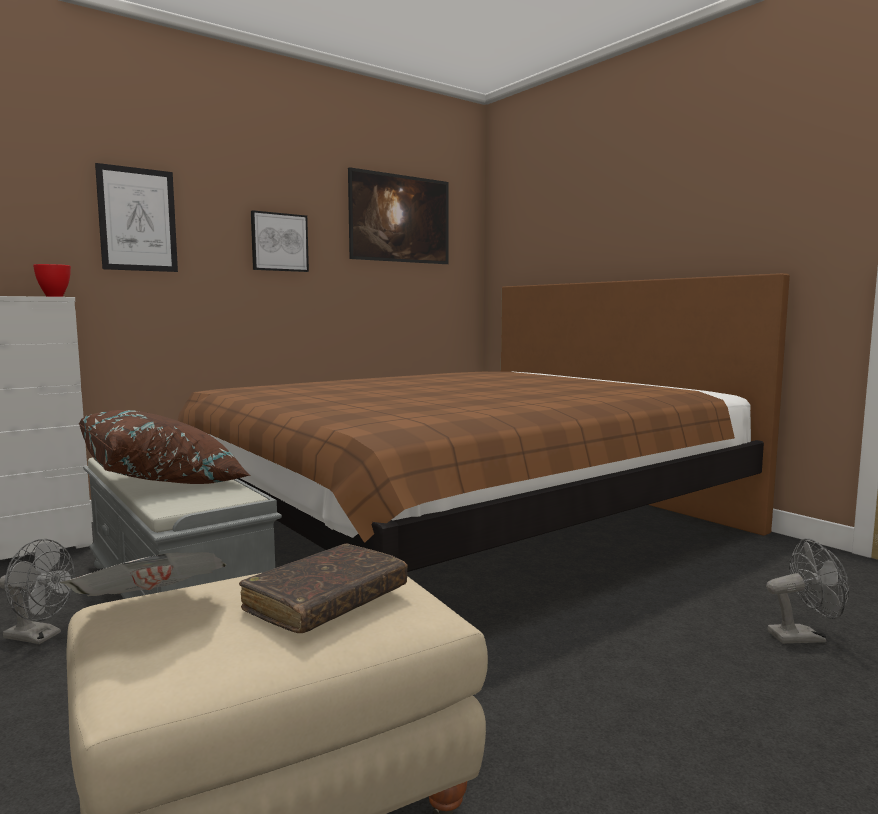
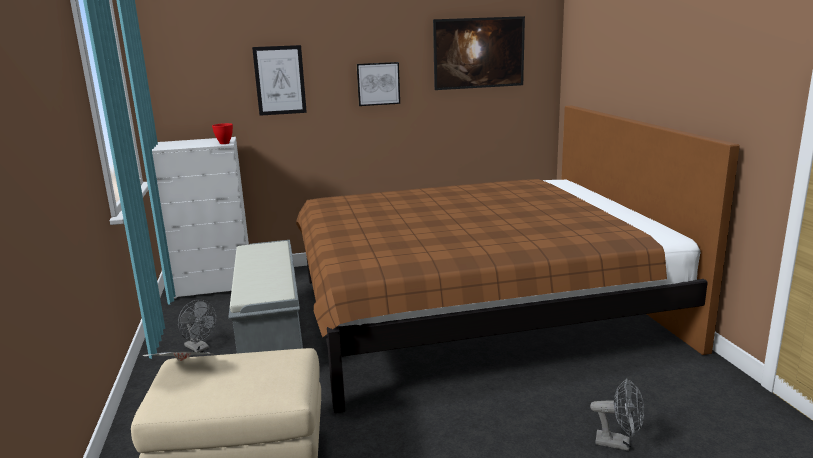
camera: 25 degrees right, 10 degrees up
brown pillow [79,410,251,484] -> none
brown book [239,544,408,633] -> none

